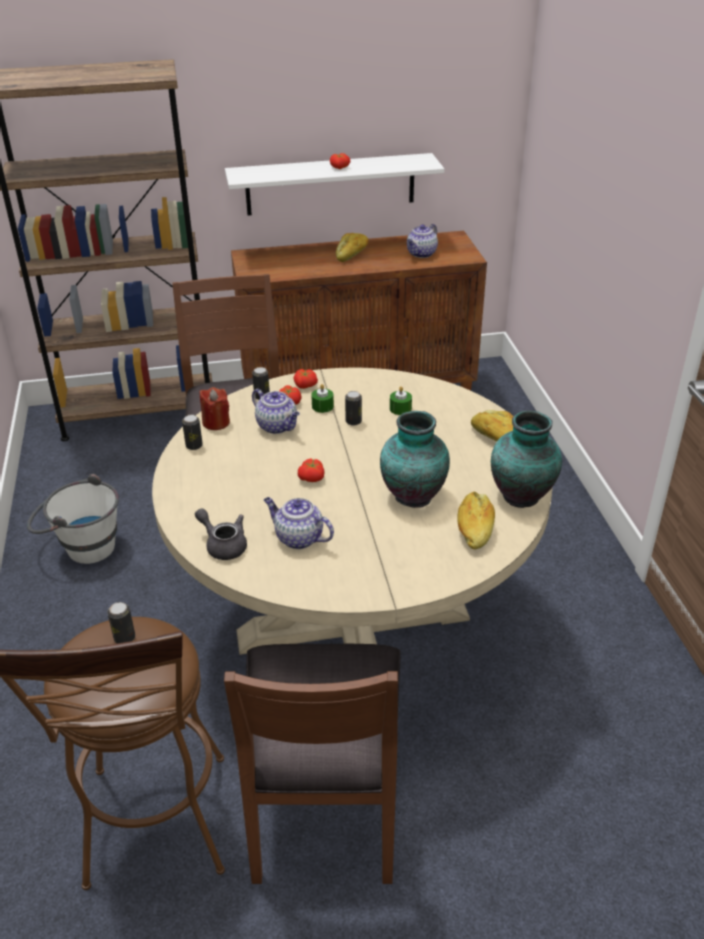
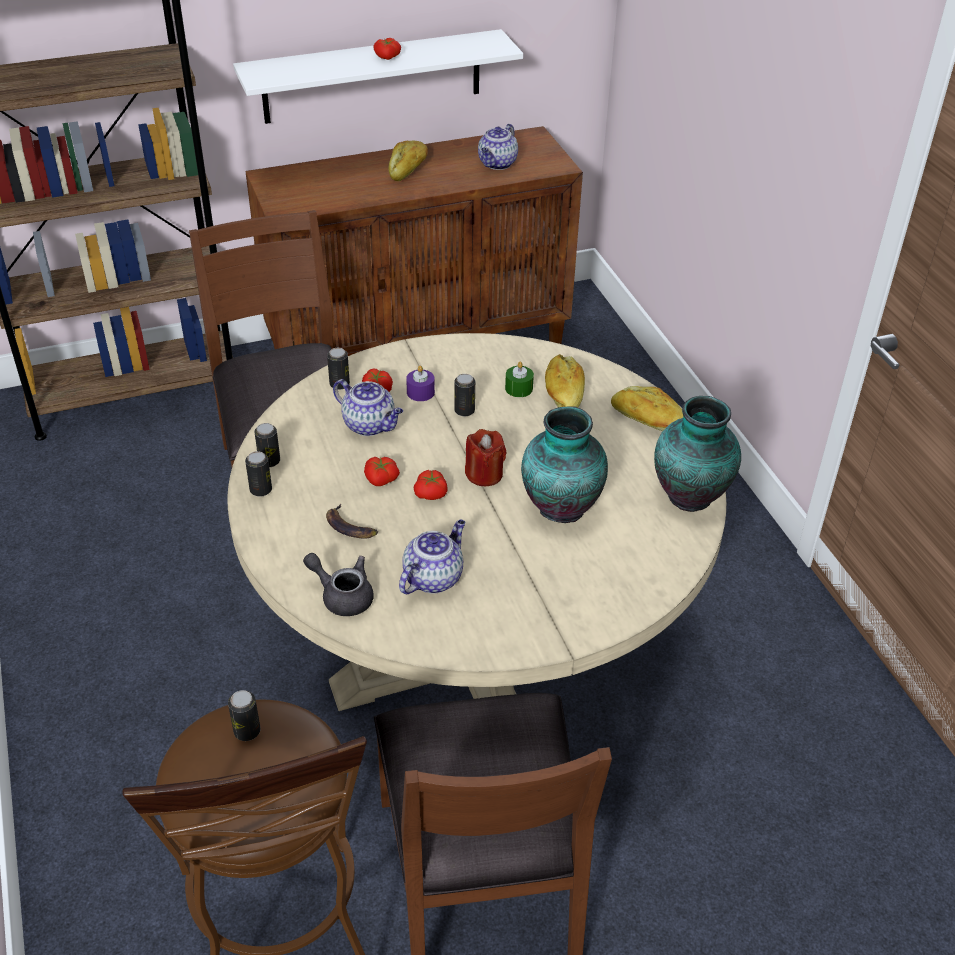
camera: 10 degrees left, 5 degrees up
white bucket [27,474,119,564] -> none
red candle [199,387,230,430] -> red candle moved to [465,429,507,486]
teapot [264,497,334,549] -> teapot turned 105 degrees clockwise [399,520,465,594]
tomato [293,369,318,389] -> tomato moved to [364,457,400,486]
green candle [311,384,334,413] -> purple candle [406,365,435,401]
bread [457,491,495,550] -> bread moved to [545,354,585,408]
none -> can [245,451,272,497]
none -> banana [326,503,378,539]

